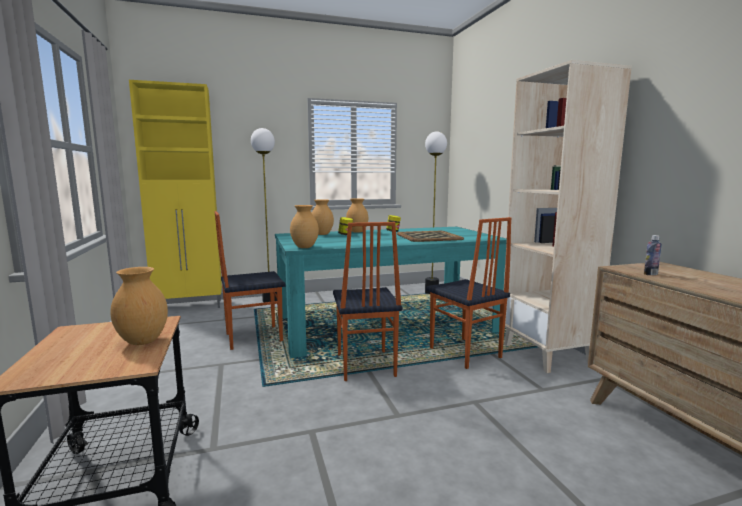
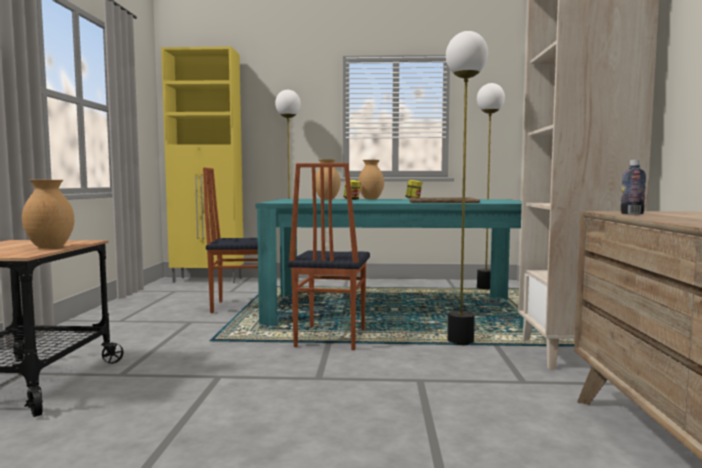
camera: 20 degrees right, 5 degrees down
brown vase [290,205,319,248] -> none
chair [426,217,511,369] -> floor lamp [446,31,488,345]

